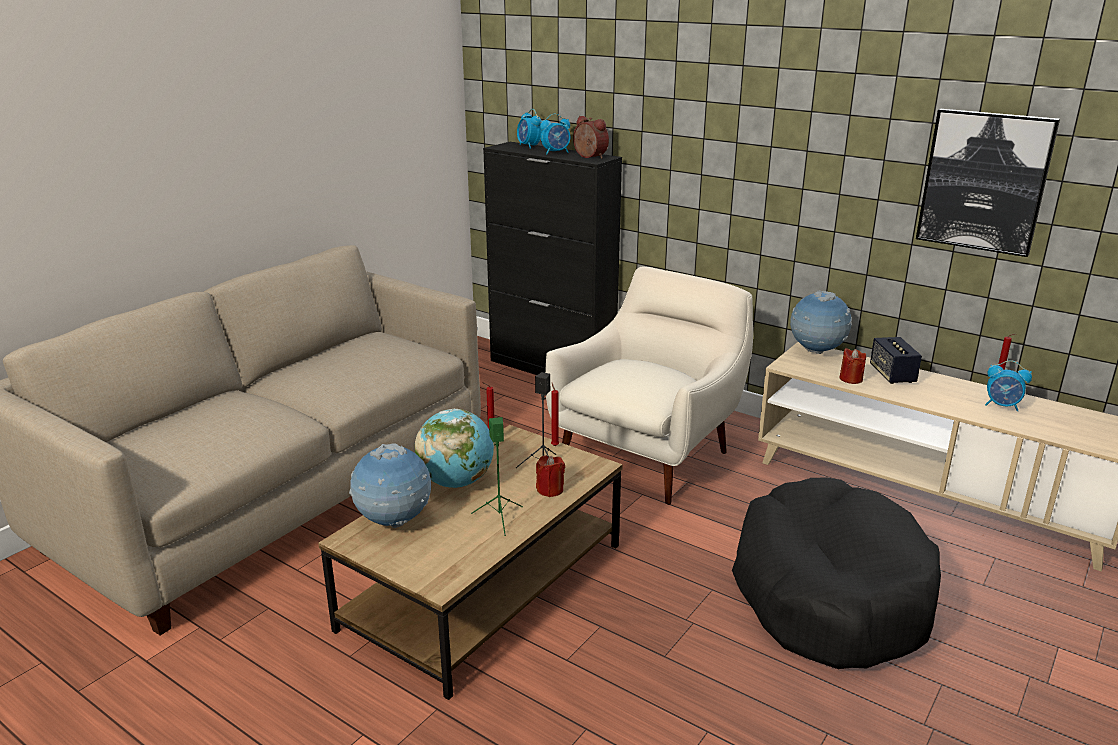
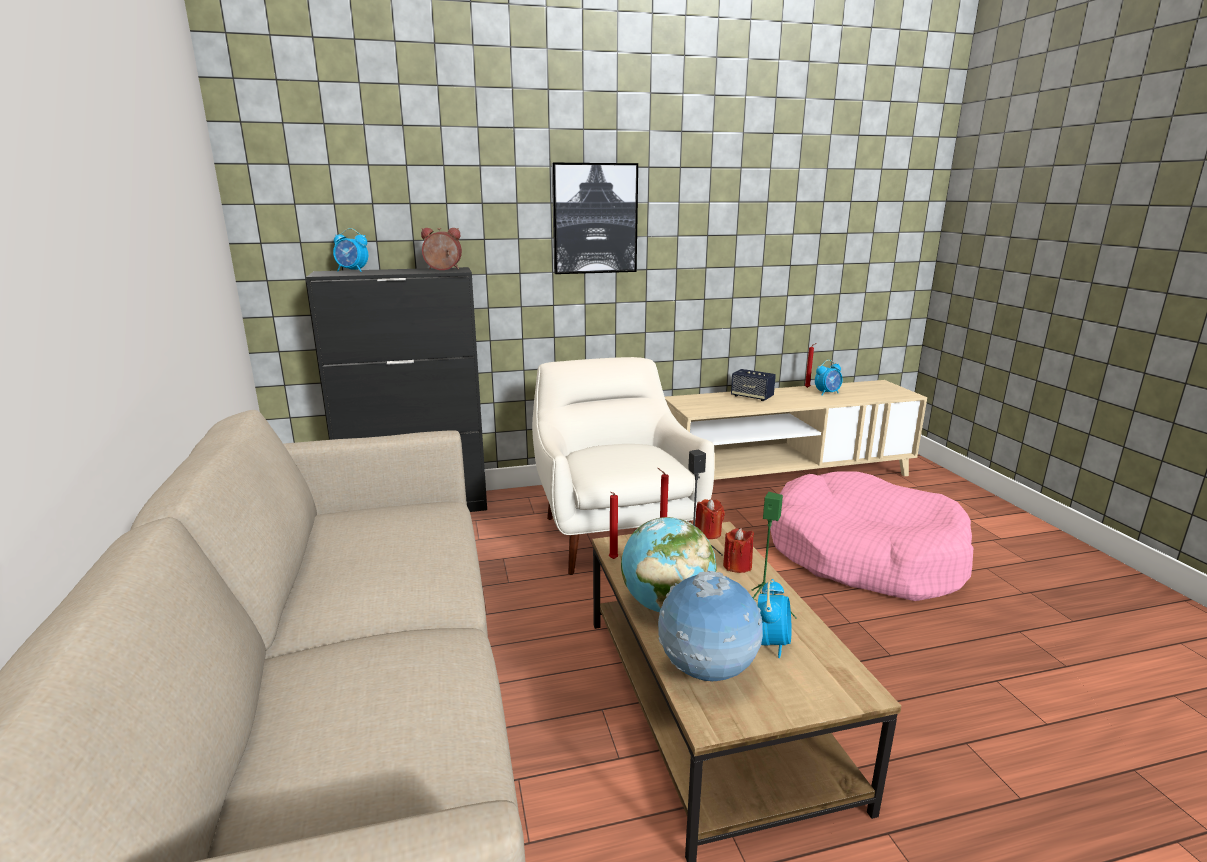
camera: 50 degrees left, 5 degrees down
alarm clock [540,114,570,154] -> alarm clock moved to [758,579,792,658]
black dog bed [732,477,941,669] -> pink dog bed [770,471,974,601]
globe [790,290,852,354] -> none
red candle [839,348,866,384] -> red candle moved to [695,499,725,539]
picture [916,109,1060,257] -> picture moved to [552,163,638,274]

